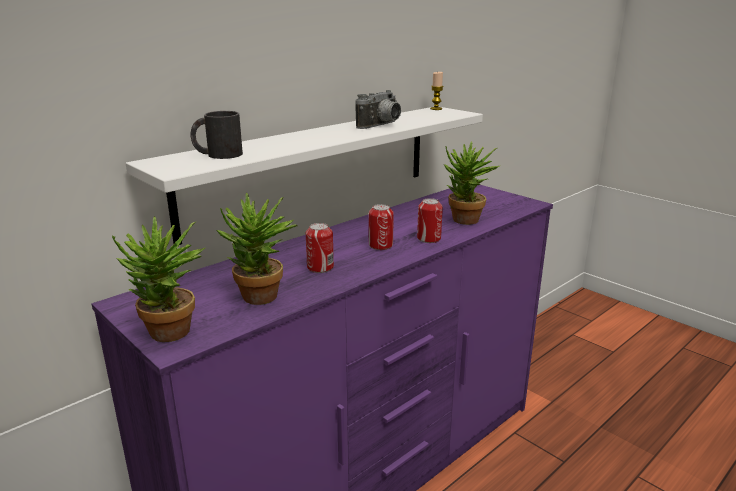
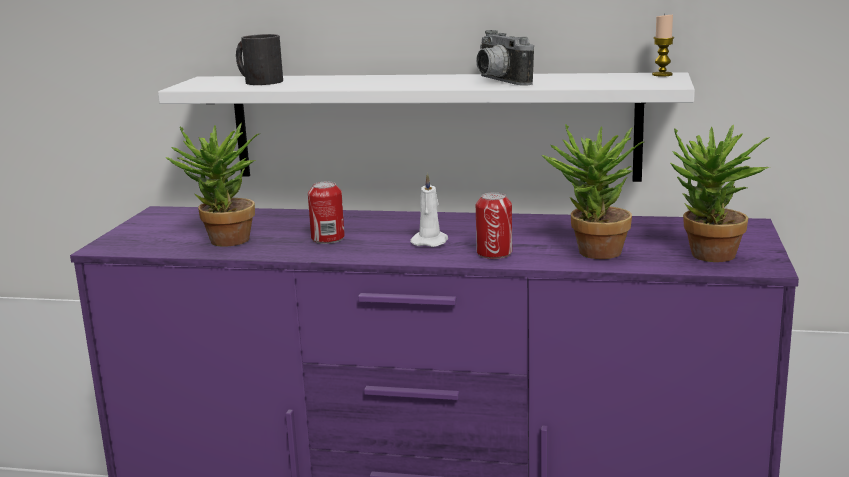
camera: 55 degrees right, 5 degrees down
potted plant [112,216,205,342] -> potted plant moved to [670,124,770,262]
camera [355,90,401,129] -> camera turned 60 degrees clockwise [476,30,534,86]
can [369,204,394,250] -> white candle [410,173,448,247]

